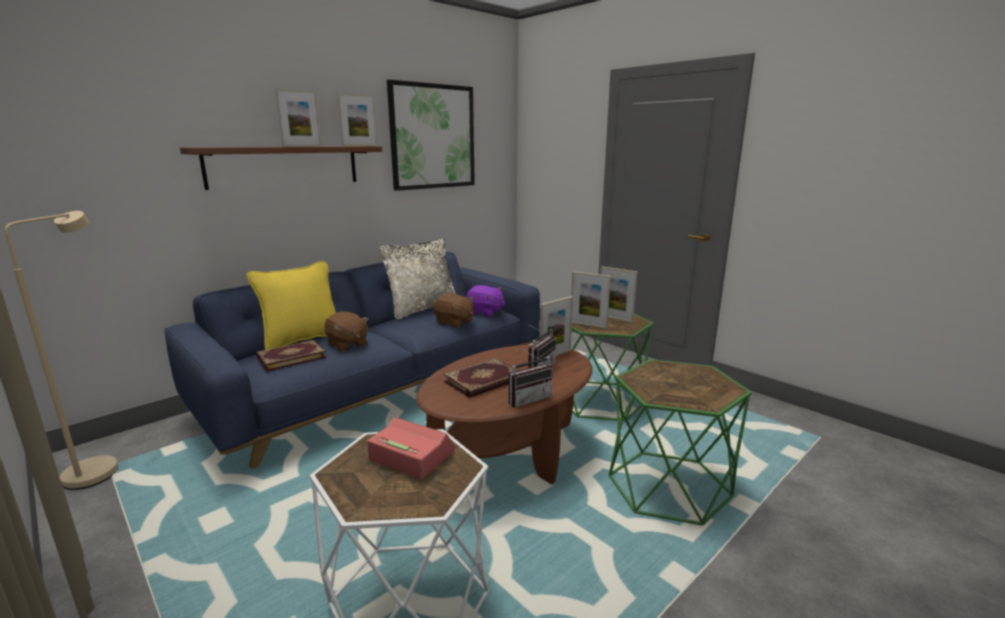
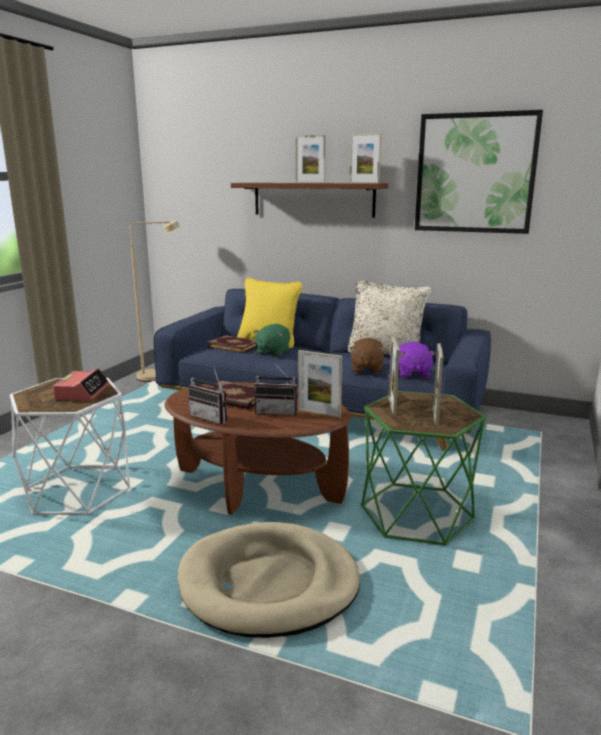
camera: 65 degrees right, 0 degrees up
brown plush toy [325,311,369,352] -> green plush toy [253,324,290,357]
green side table [608,359,752,525] -> beige dog bed [178,522,360,638]

